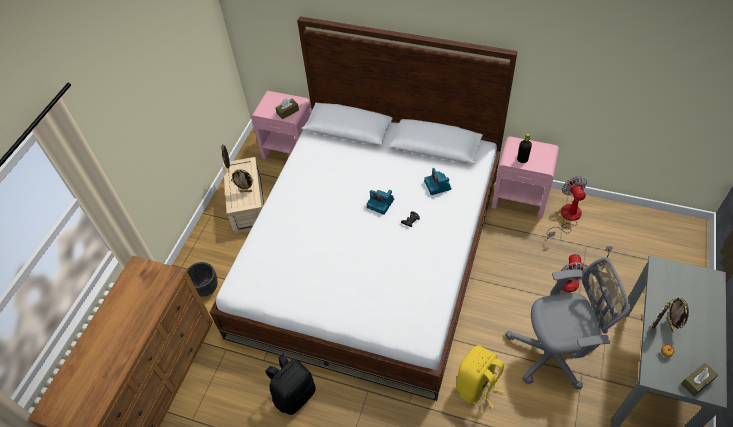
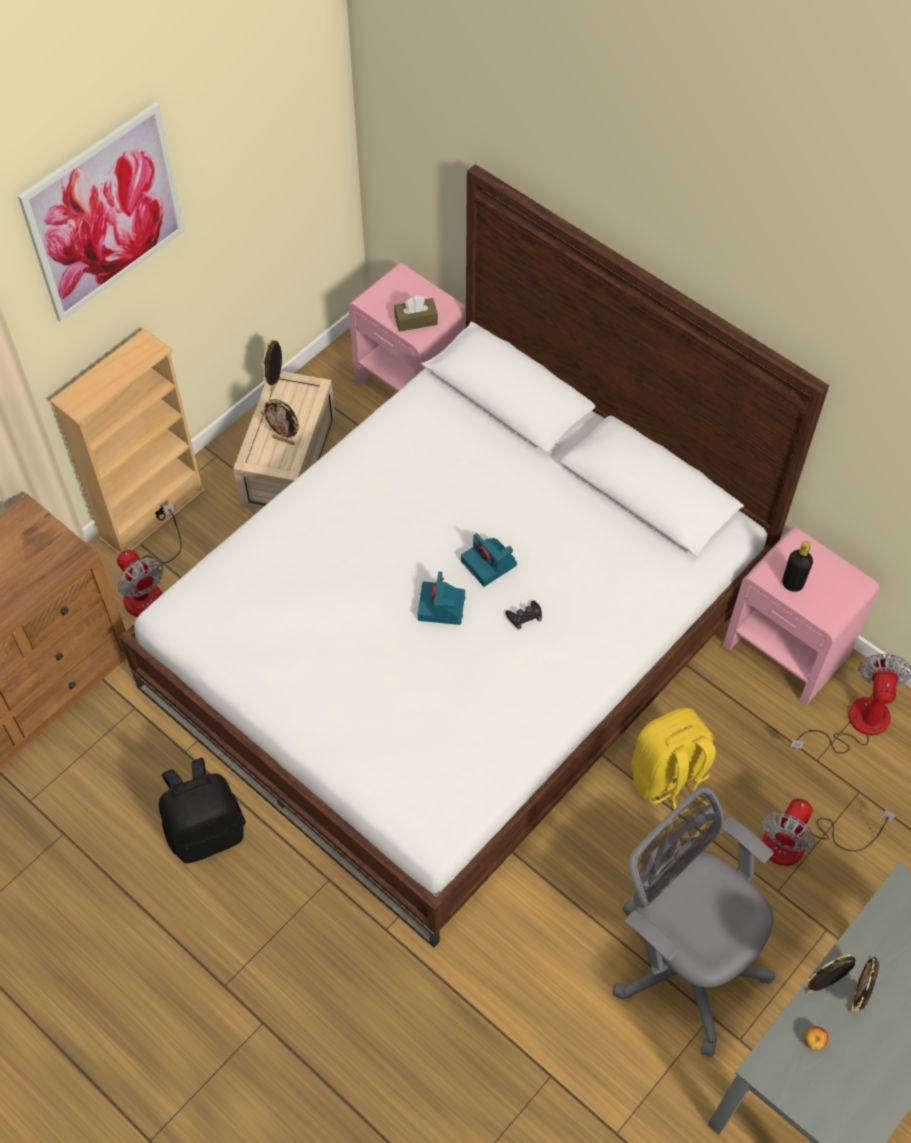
camera: 20 degrees right, 5 degrees up
black planter [187,262,218,297] -> fan [117,502,182,617]
camera [424,168,451,195] -> camera moved to [418,572,465,625]
yellow backpack [456,345,504,408] -> yellow backpack moved to [632,708,716,809]
grey office chair [505,258,630,389] -> grey office chair turned 150 degrees counterclockwise [613,786,775,1057]
brown tissue box [681,363,718,396] -> none
none -> picture [18,102,185,322]
none -> beige bookcase [50,328,206,556]

